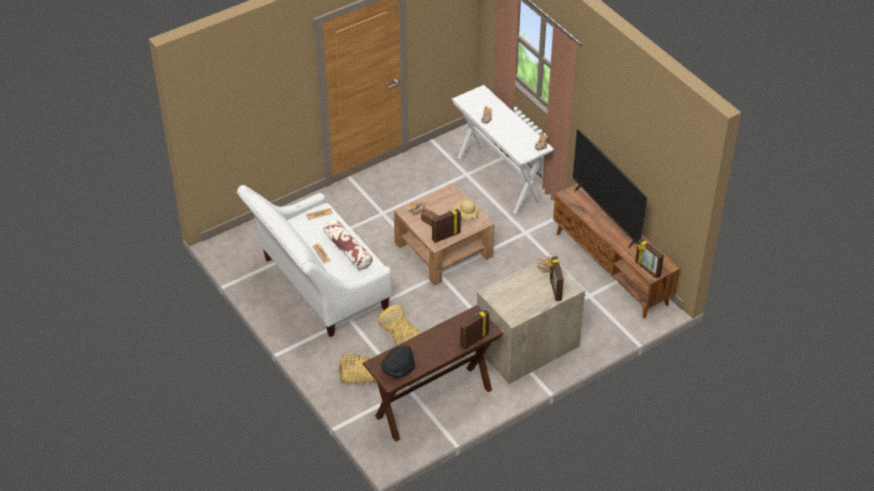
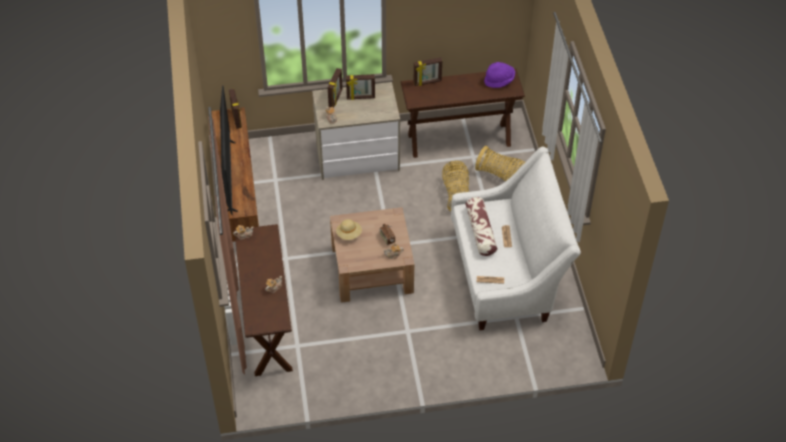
camera: 155 degrees left, 5 degrees up
black hat [381,345,415,378] -> purple hat [484,62,515,88]
picture frame [432,209,461,243] -> picture frame moved to [346,74,375,100]
white console table [452,85,554,214] -> brown console table [234,224,293,376]

